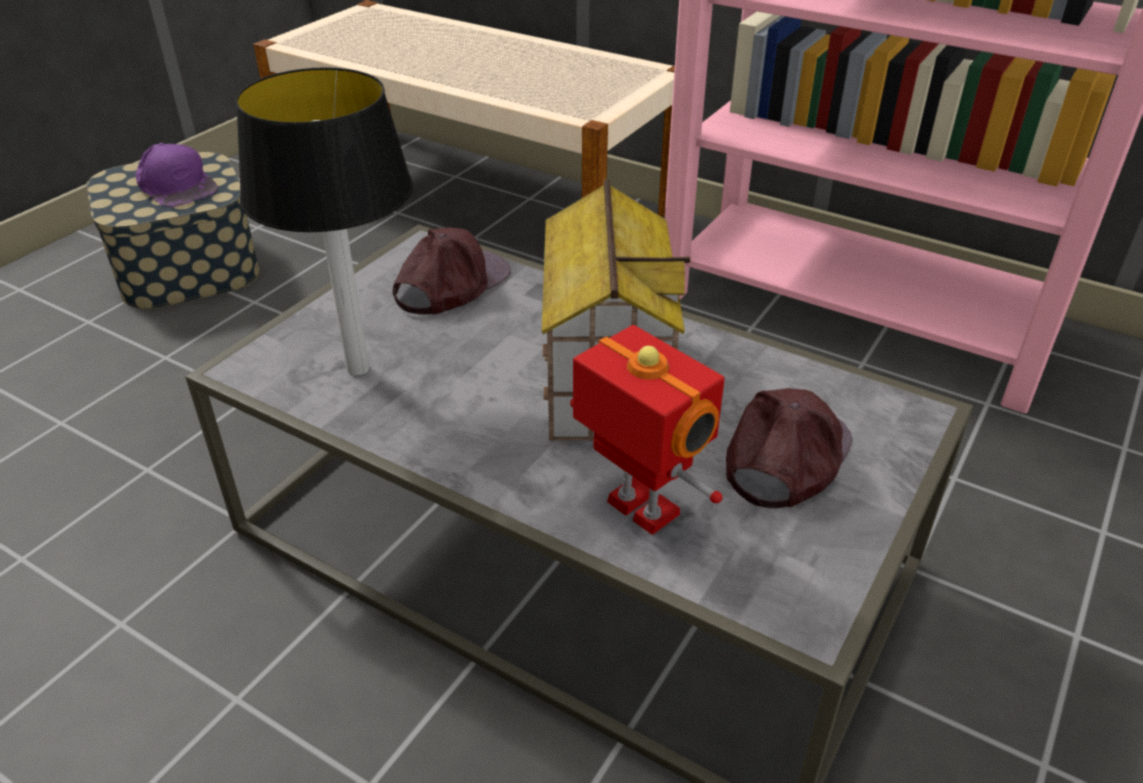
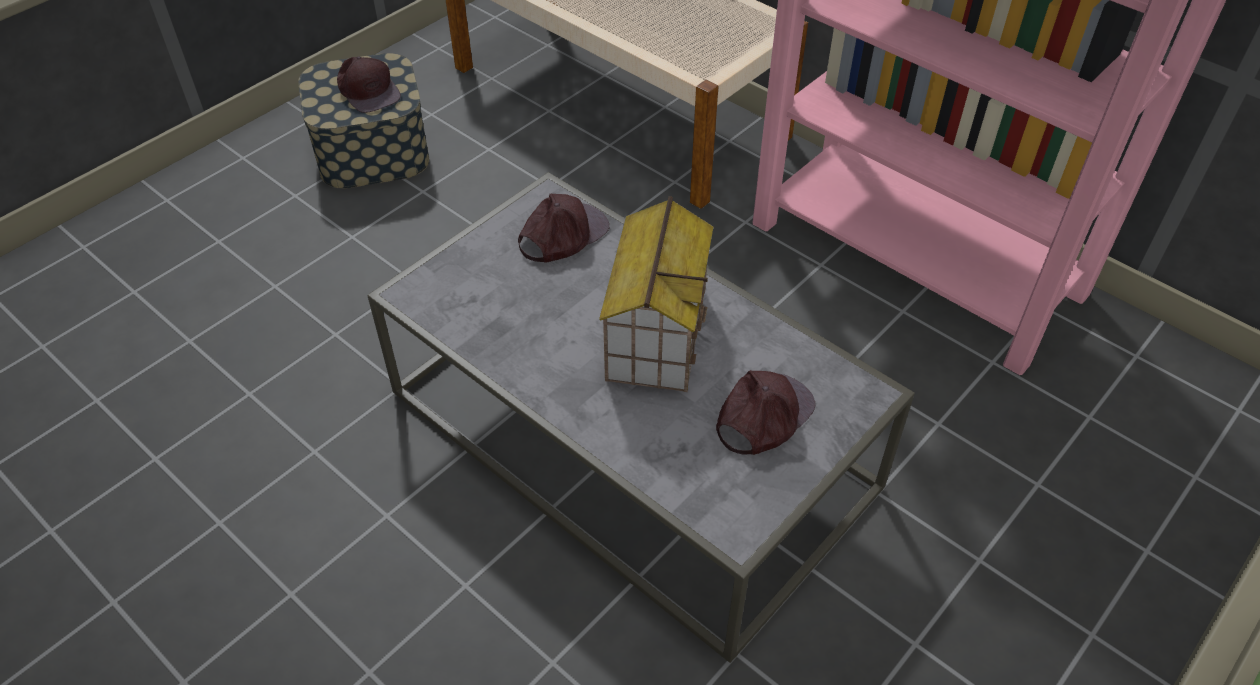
camera: 10 degrees right, 10 degrees up
purple cap [136,143,218,207] -> brown cap [337,56,401,113]
table lamp [236,67,413,376] -> none
toy robot [570,325,725,535] -> none

